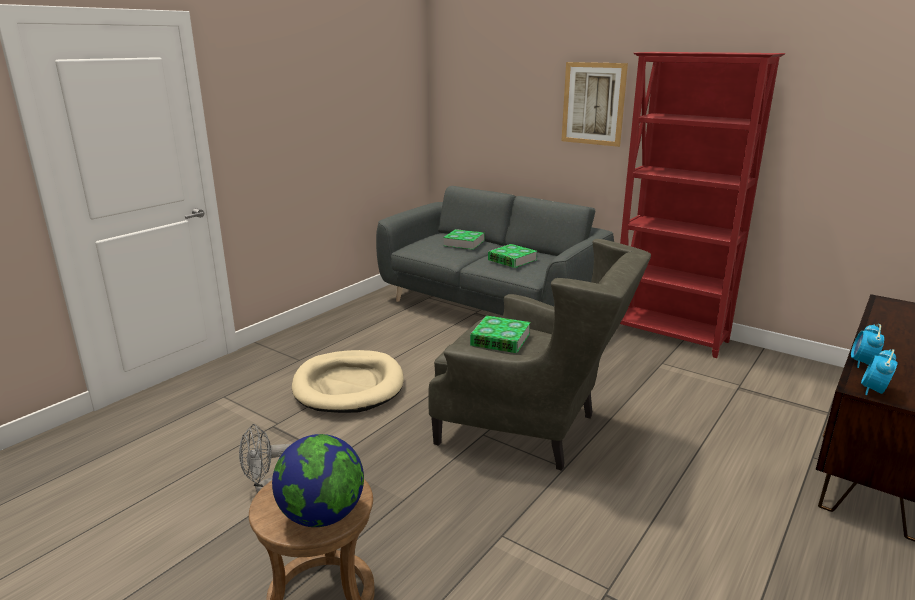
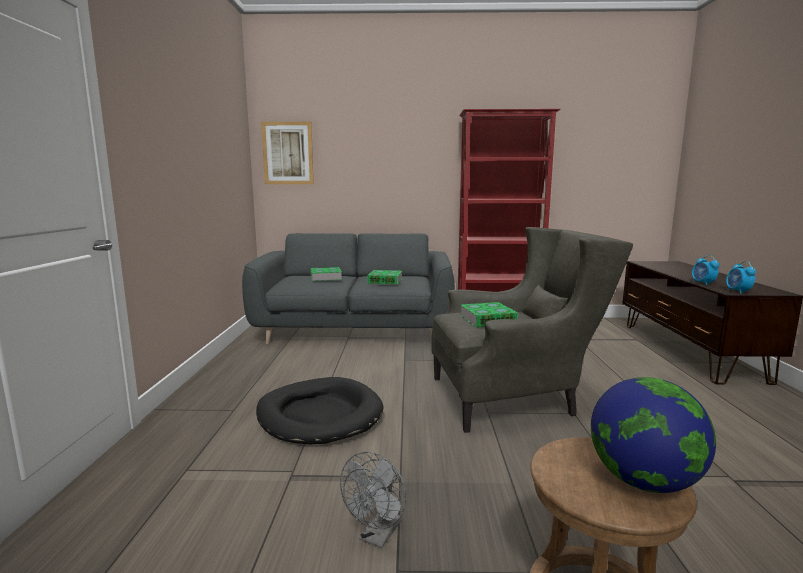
camera: 35 degrees left, 10 degrees down
beige dog bed [292,350,404,413] -> black dog bed [256,377,384,444]
picture [561,62,628,147] -> picture moved to [261,122,314,184]

